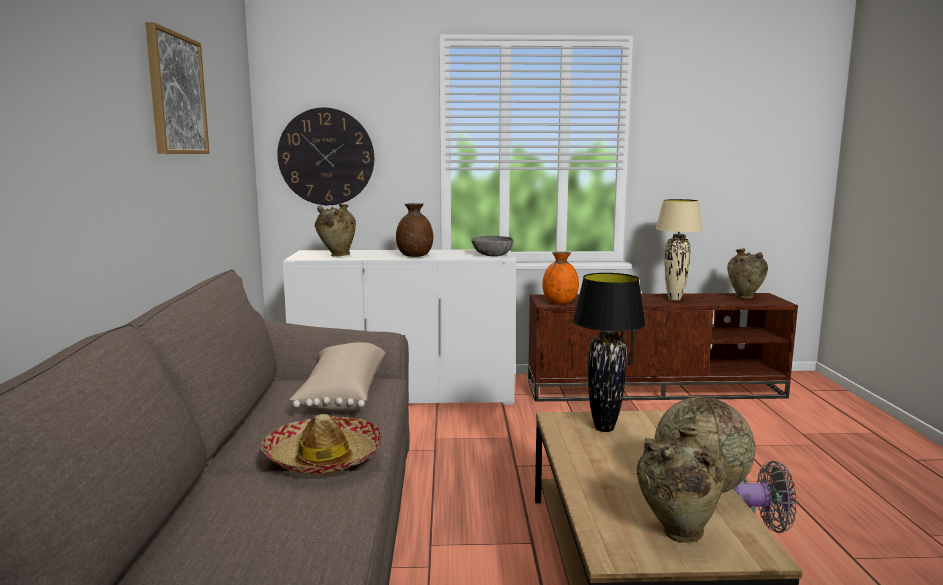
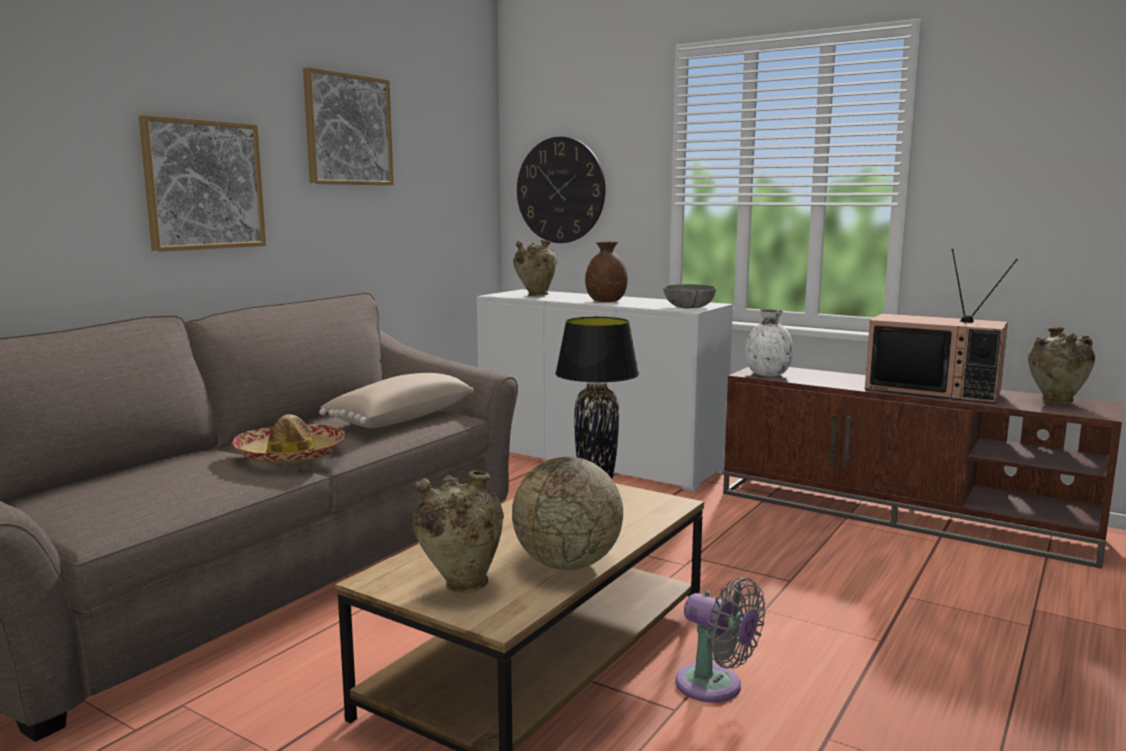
camera: 35 degrees right, 0 degrees up
orange vase [542,251,579,304] -> white vase [745,309,793,376]
beige table lamp [656,199,703,301] -> television [865,249,1018,404]
none -> picture [139,115,266,252]

